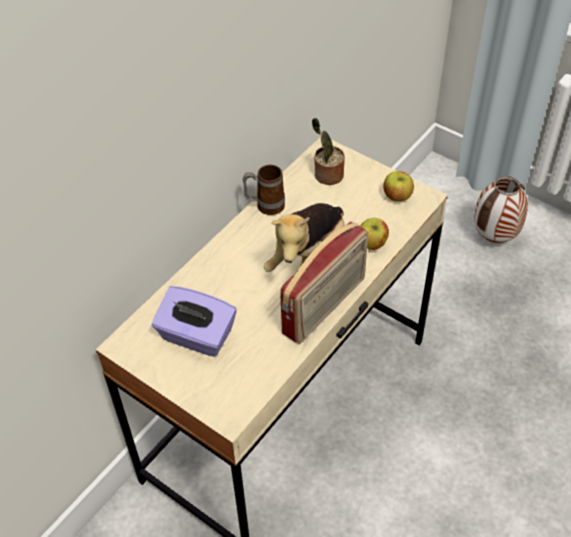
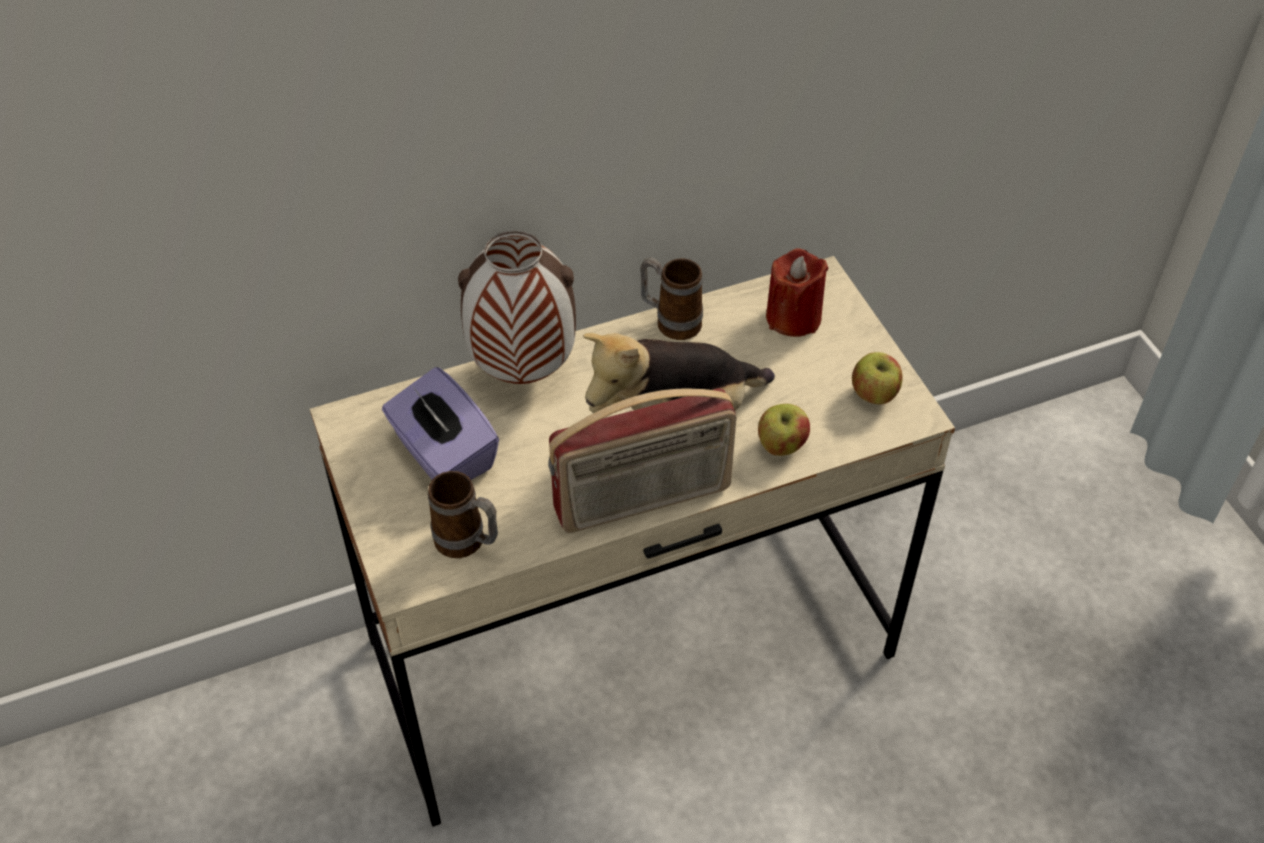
camera: 30 degrees right, 0 degrees up
potted plant [312,118,345,185] -> red candle [766,249,828,337]
vase [474,176,528,243] -> vase moved to [458,230,576,384]
none -> mug [428,471,498,558]

